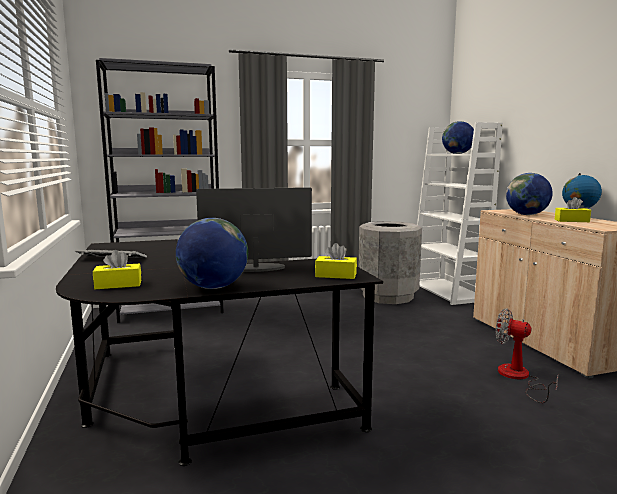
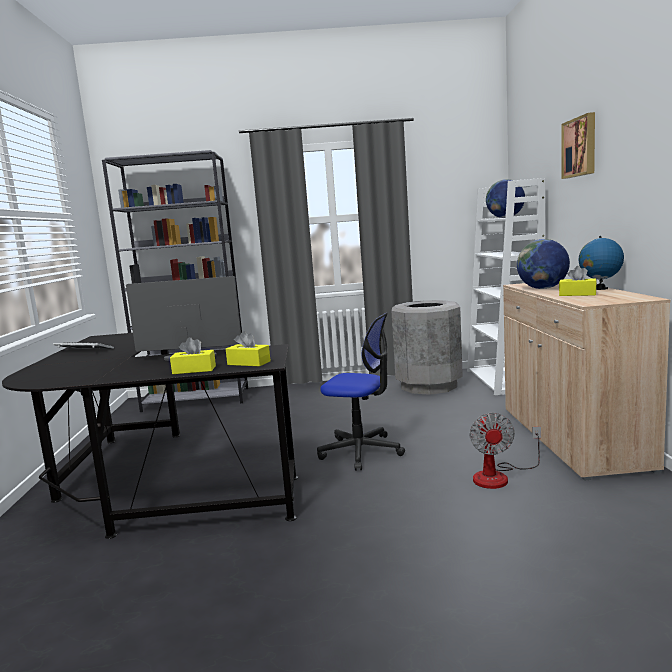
camera: 15 degrees right, 0 degrees up
yellow tissue box [93,250,141,289] -> yellow tissue box moved to [170,337,216,374]
globe [176,218,248,289] -> none
fan [496,308,558,403] -> fan turned 135 degrees counterclockwise [470,413,541,489]
none -> office chair [317,312,405,471]
none -> picture [561,112,595,179]

